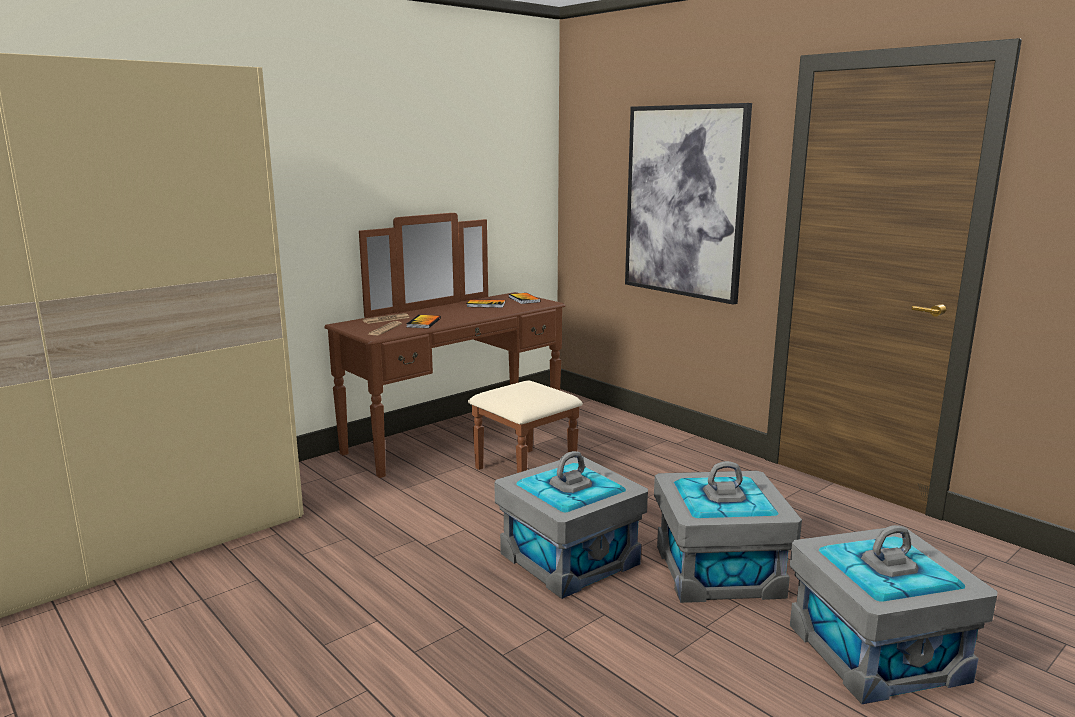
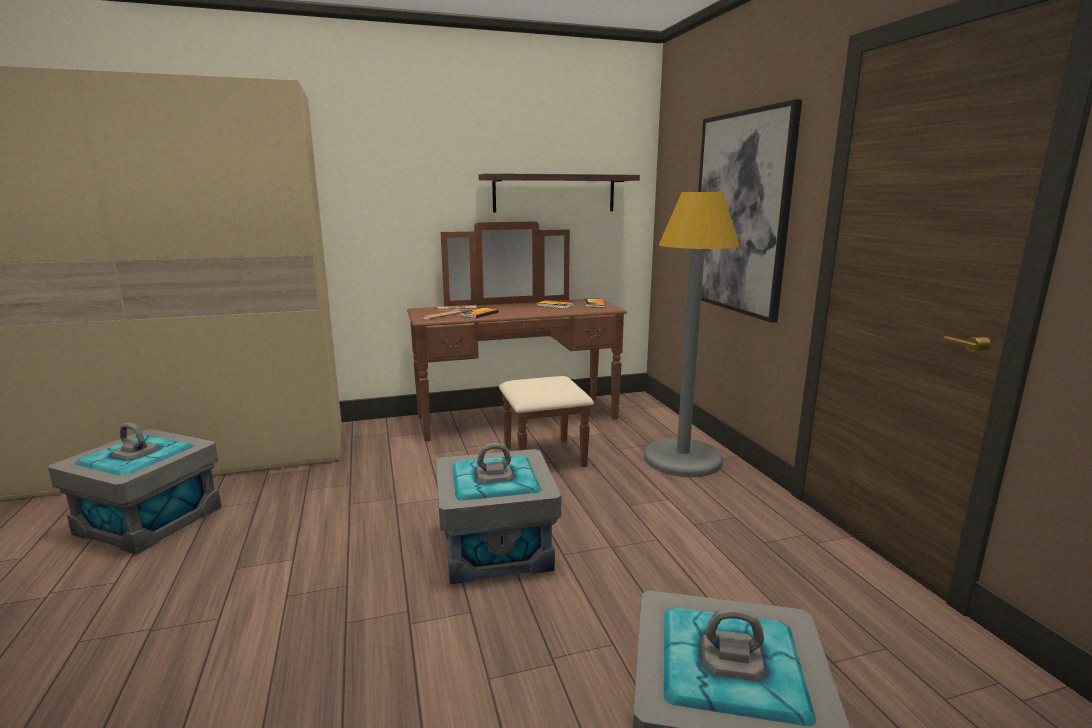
camera: 25 degrees right, 0 degrees up
grey storage box [654,461,802,603] -> grey storage box moved to [48,422,221,555]
none -> shelf [479,173,640,212]
none -> grey floor lamp [644,192,740,477]

